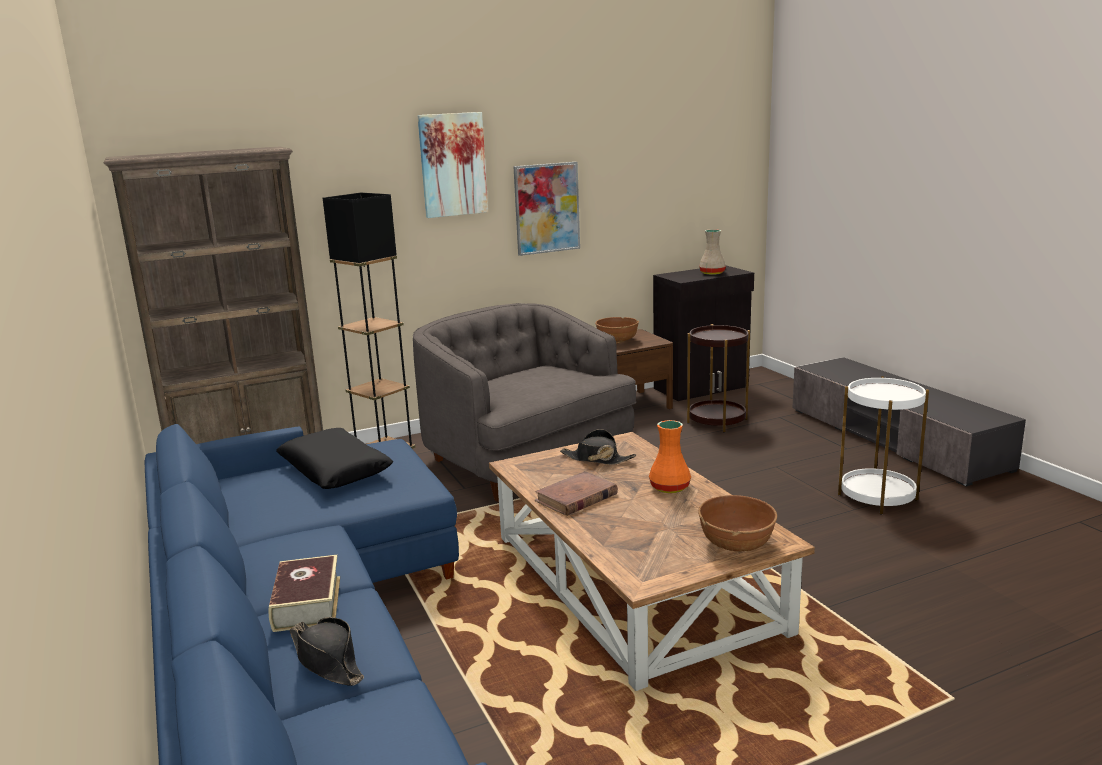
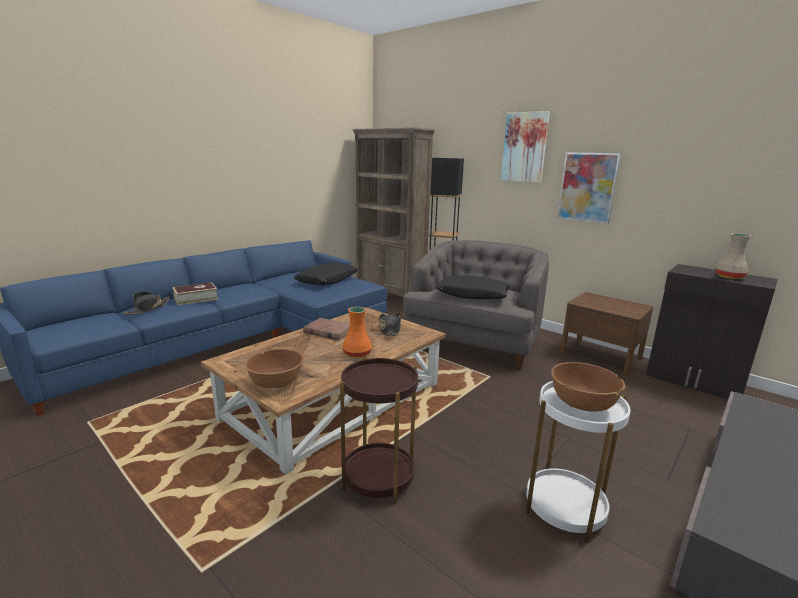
camera: 65 degrees right, 0 degrees up
brown bowl [595,317,639,344] -> brown bowl moved to [551,362,625,412]
brown side table [687,324,750,432] -> brown side table moved to [340,357,418,504]
none -> black pillow [436,275,510,299]

